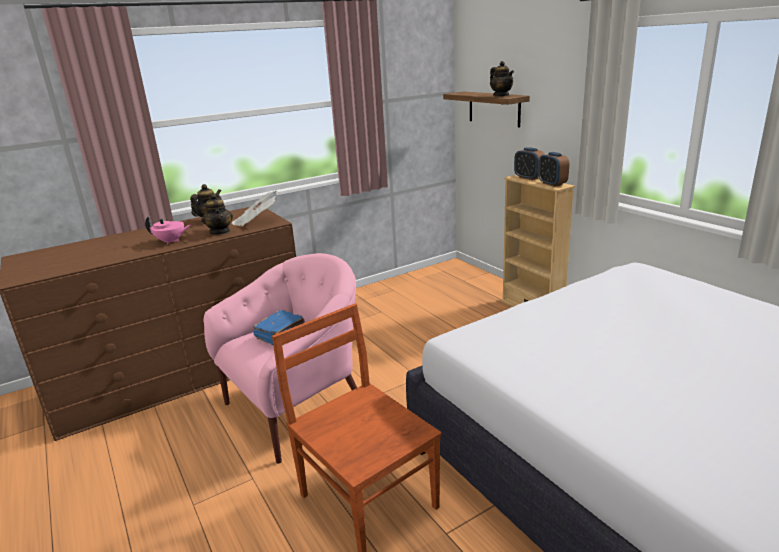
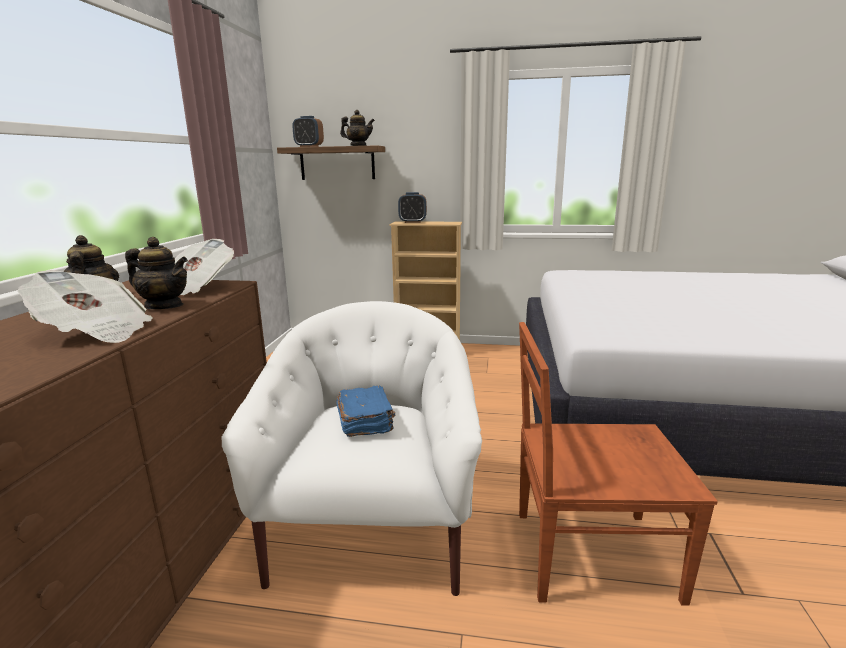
camera: 50 degrees left, 5 degrees down
pink teapot [145,216,191,244] -> newspaper [17,270,153,343]
pink armchair [203,253,357,464] -> white armchair [222,301,482,596]
alarm clock [538,152,569,187] -> alarm clock moved to [292,116,324,147]

